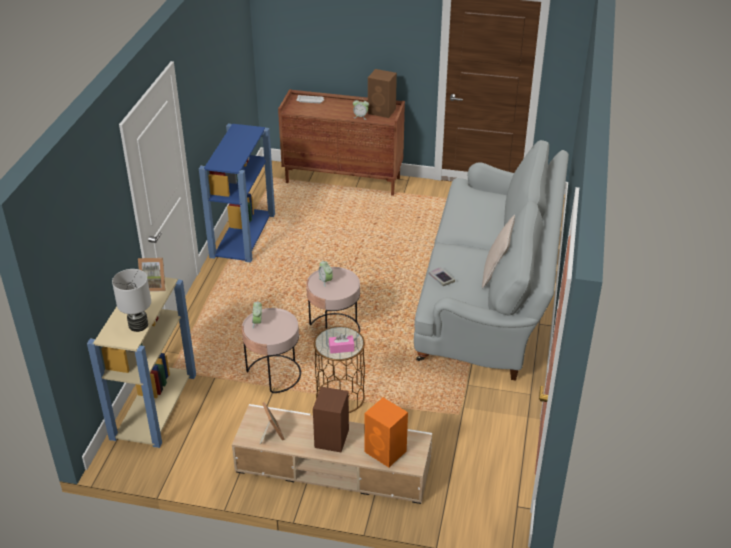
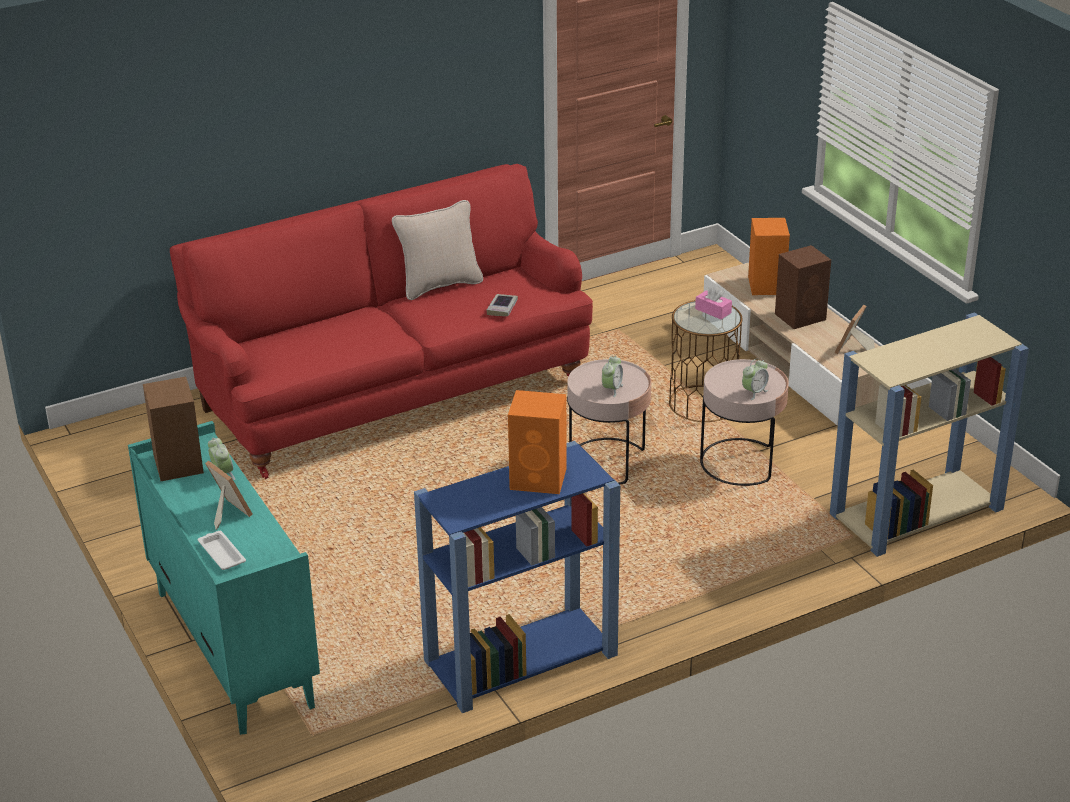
camera: 130 degrees left, 5 degrees down
grey table lamp [112,269,151,332] -> none
picture frame [138,258,166,292] -> picture frame moved to [205,460,252,530]
brown cabinet [278,89,405,196] -> turquoise cabinet [128,421,320,735]
grey sofa [414,140,569,381] -> red sofa [170,164,593,479]
none -> orange speaker [508,390,567,494]

